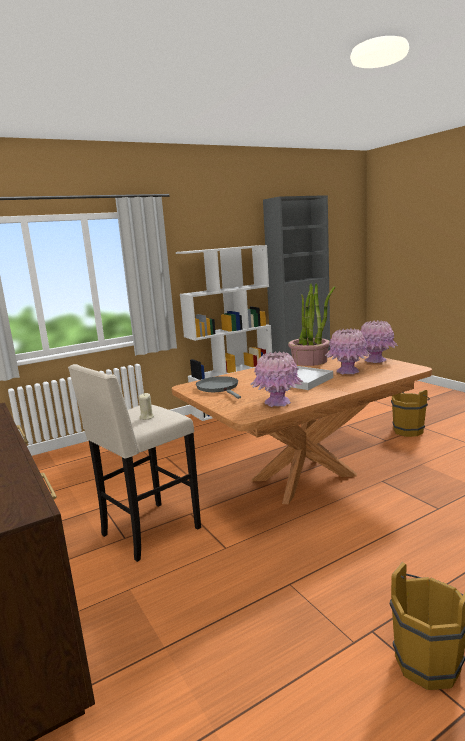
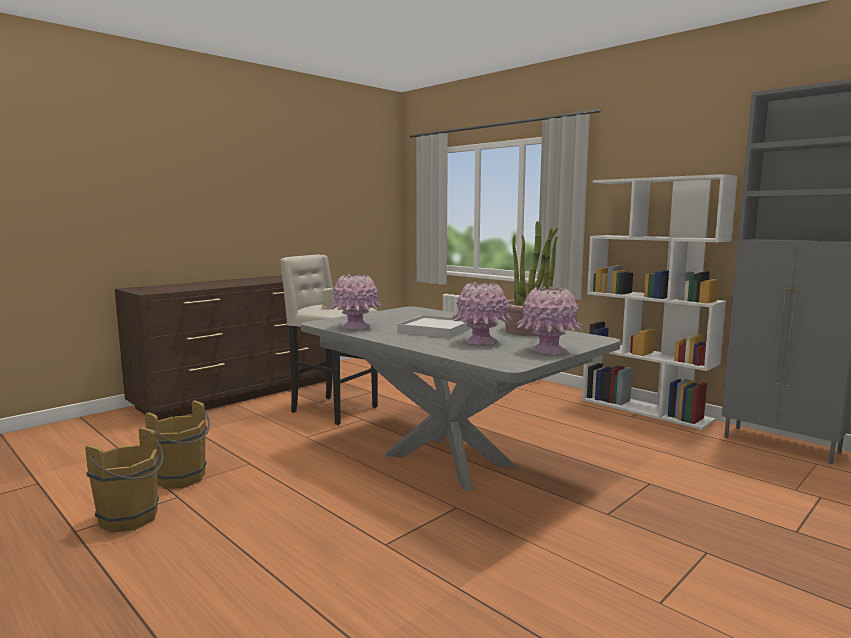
camera: 75 degrees right, 5 degrees down
brown dining table [172,351,432,504] -> grey dining table [301,307,621,491]
grey frying pan [196,376,241,399] -> none
brown bucket [391,390,430,437] -> brown bucket moved to [145,400,210,489]

